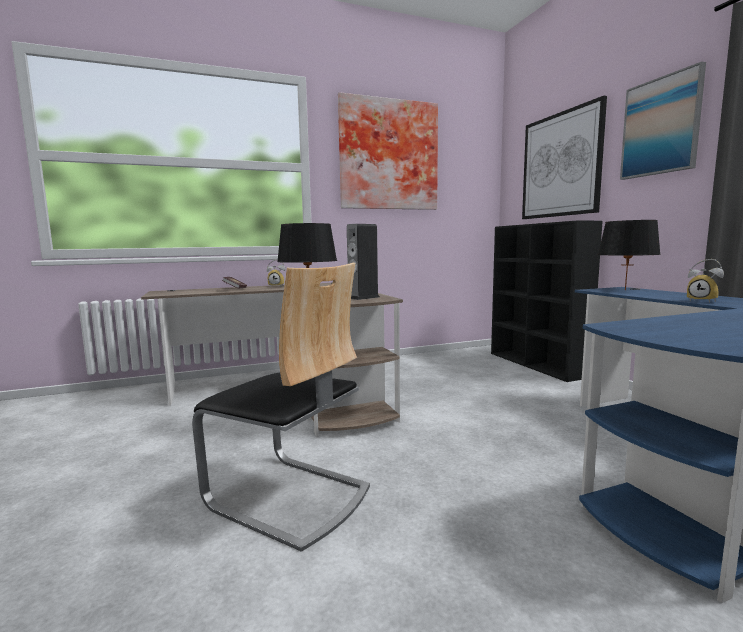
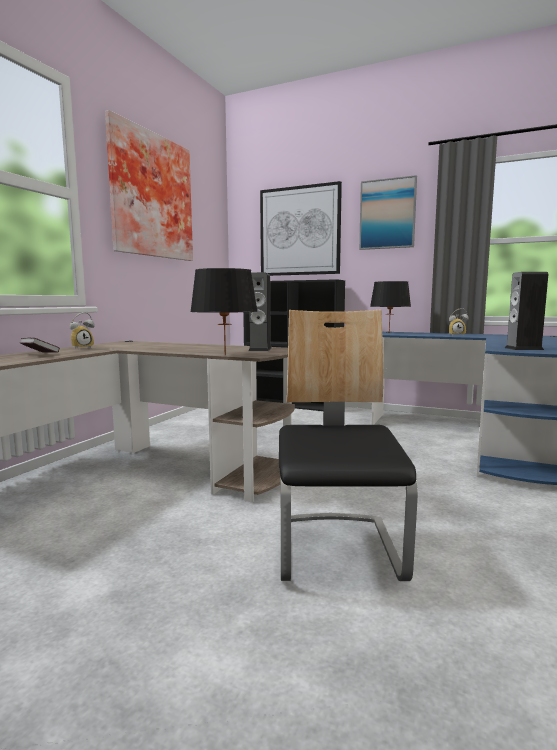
camera: 45 degrees left, 0 degrees up
chair [192,263,370,552] -> chair turned 75 degrees counterclockwise [279,309,418,581]
none -> speaker [505,272,548,350]

